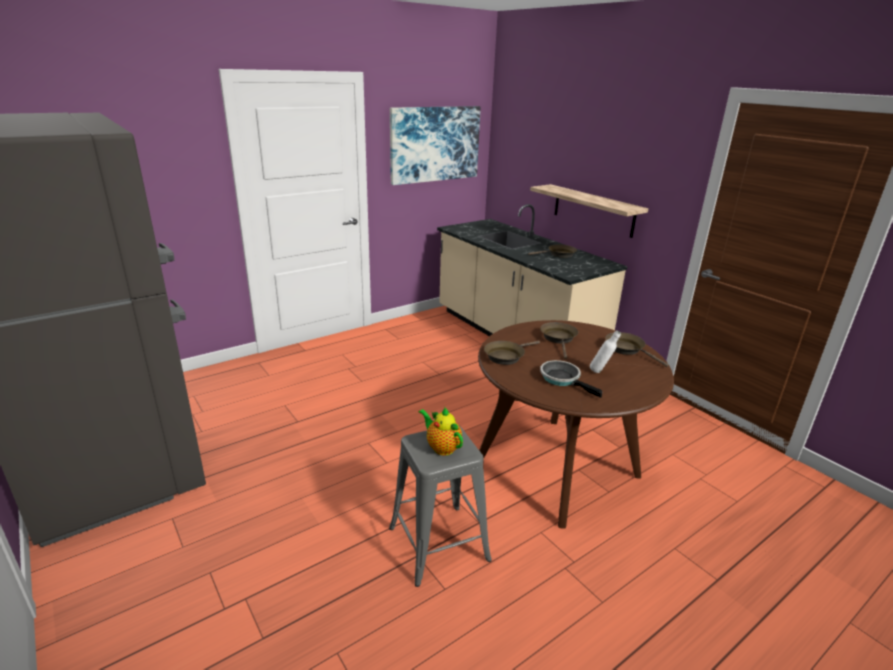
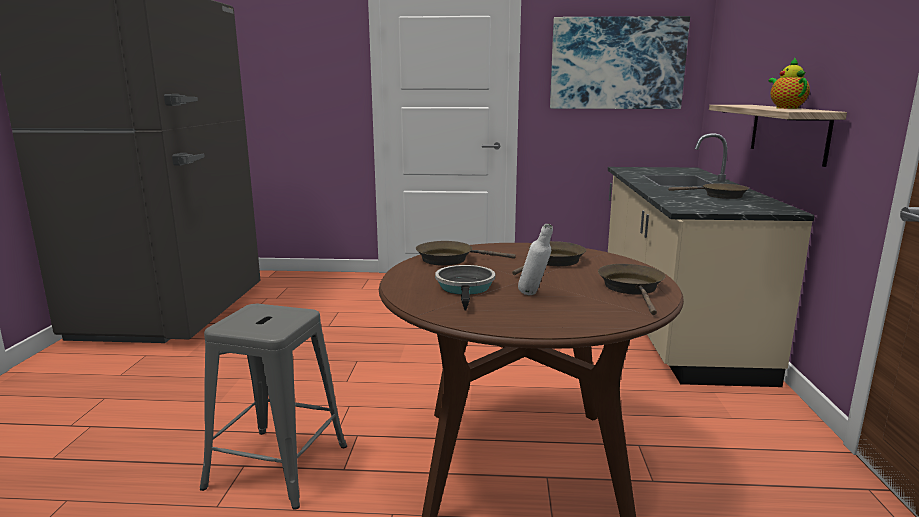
camera: 40 degrees right, 10 degrees down
teapot [419,408,463,456] -> teapot moved to [769,57,810,109]

